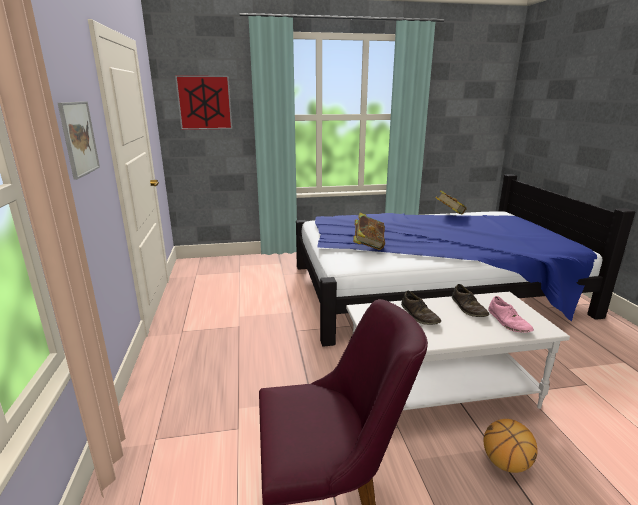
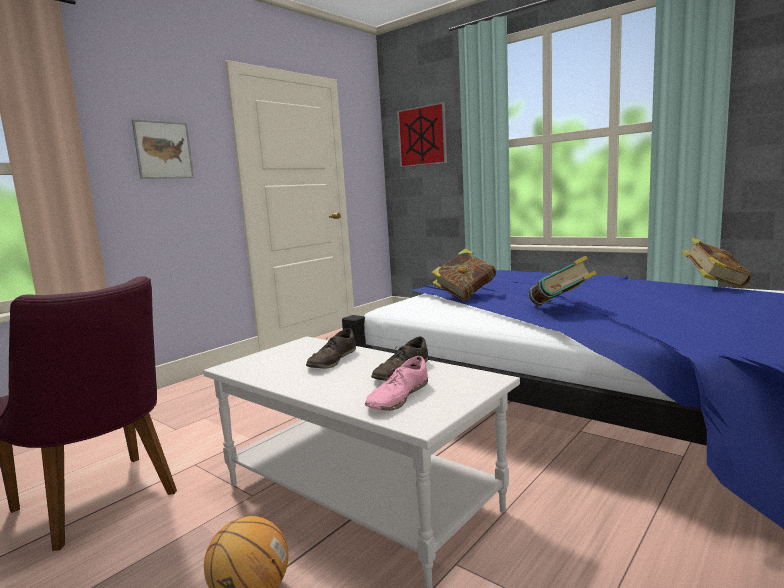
camera: 50 degrees right, 10 degrees down
none -> book [529,256,597,305]

